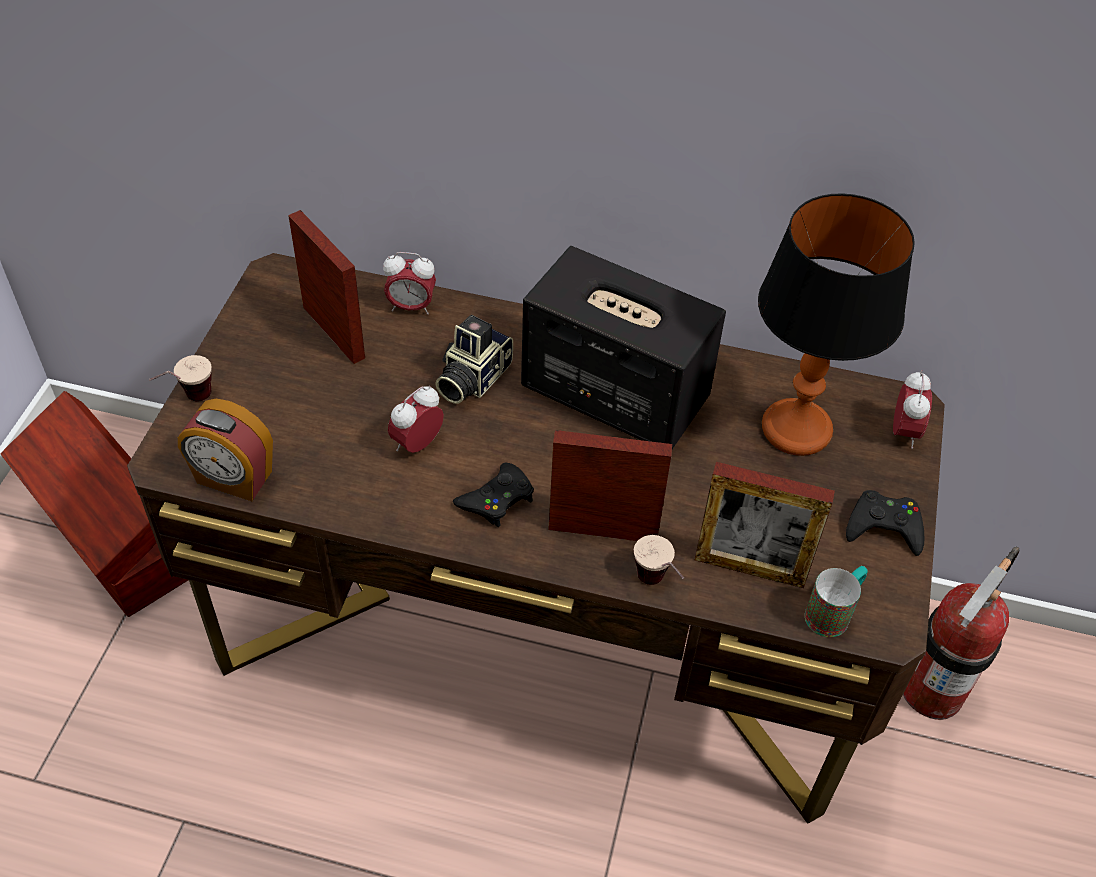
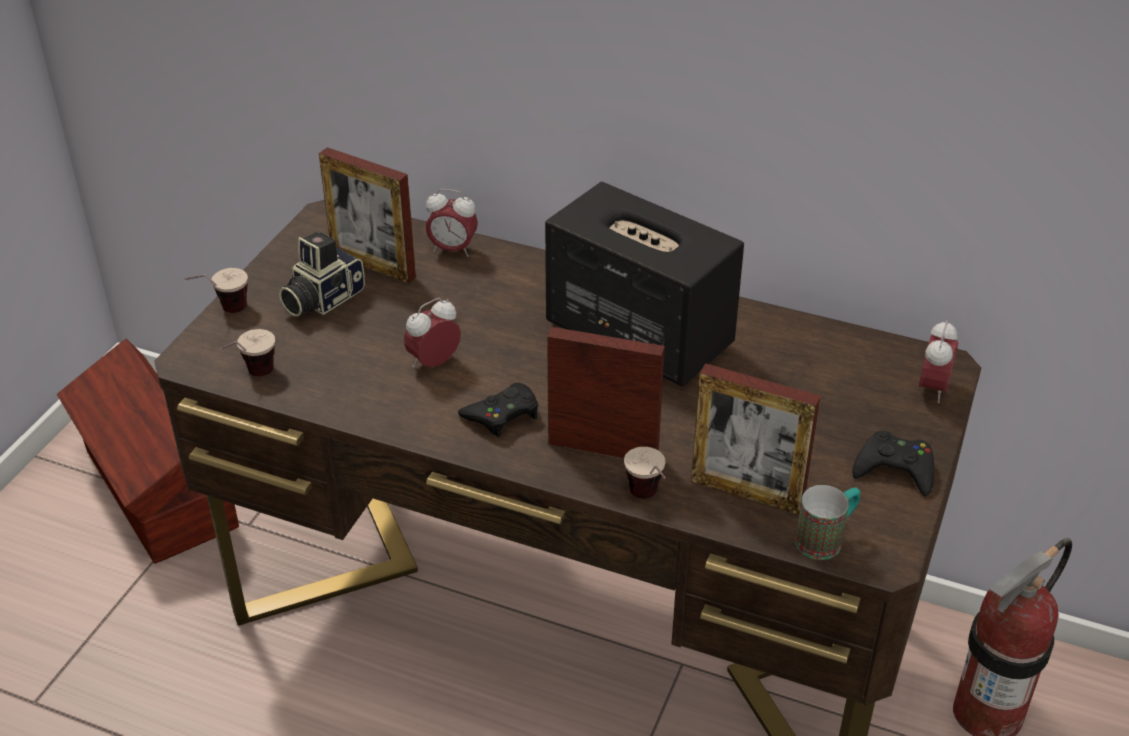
camera: 10 degrees right, 10 degrees down
alarm clock [178,399,273,501] -> cup [220,329,275,377]
picture frame [288,210,365,364] -> picture frame turned 150 degrees clockwise [319,147,416,284]
camera [435,315,513,404] -> camera moved to [279,231,365,317]
table lamp [758,193,915,456] -> none

